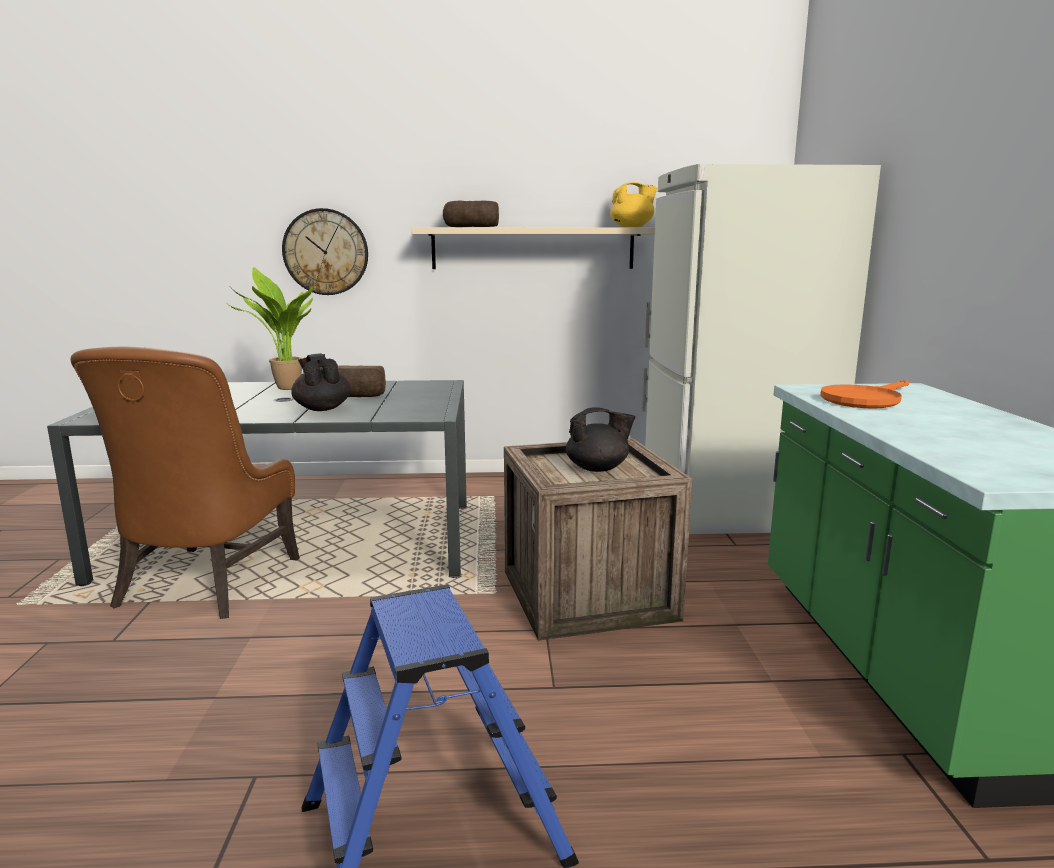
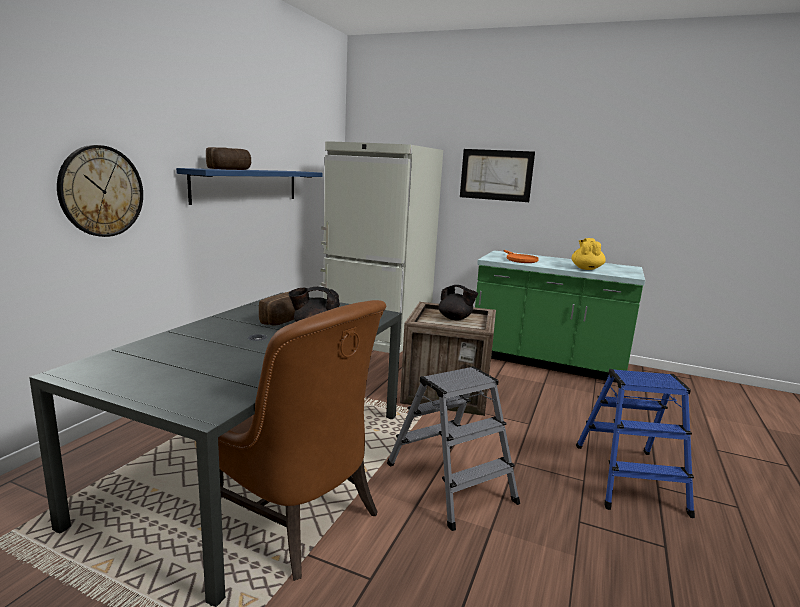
camera: 65 degrees left, 0 degrees up
potted plant [228,267,313,390] -> none
beige shelf [412,227,655,269] -> blue shelf [176,168,323,205]
black teapot [566,407,635,472] -> black teapot turned 105 degrees clockwise [438,285,478,320]
yellow teapot [610,182,657,227] -> yellow teapot moved to [572,238,606,270]
none -> grey step ladder [387,366,520,531]
none -> picture [460,149,535,202]

